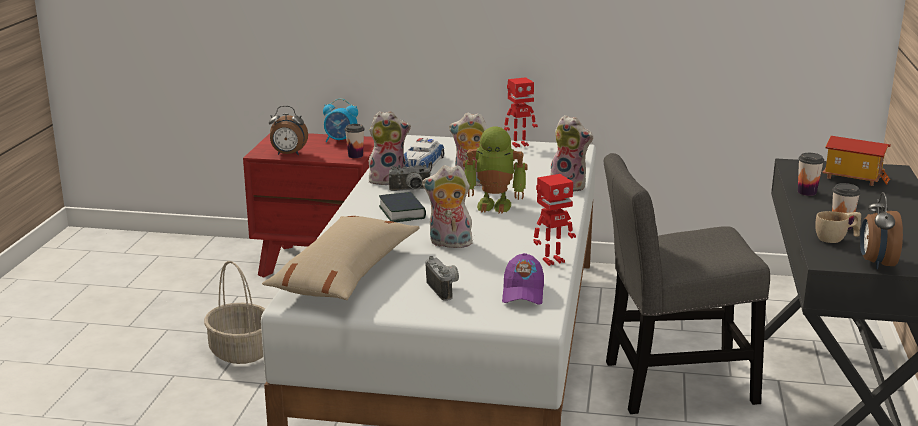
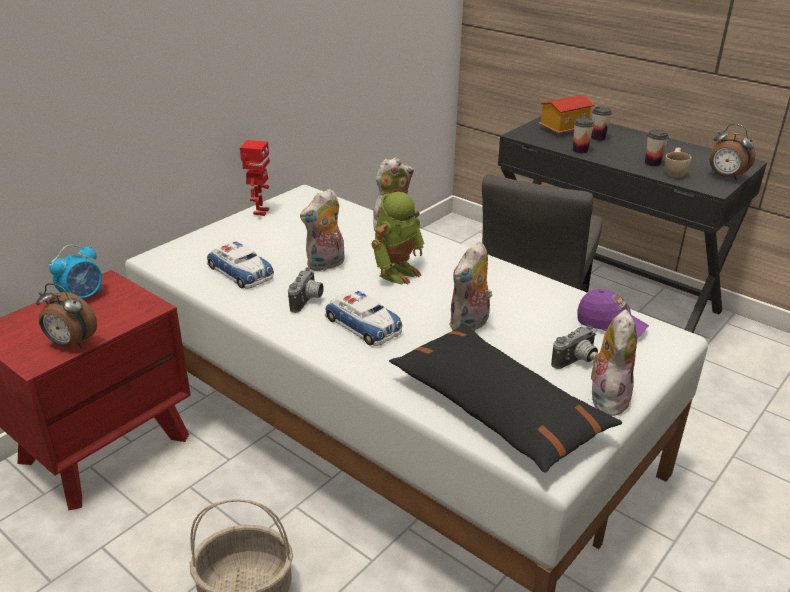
camera: 60 degrees left, 10 degrees up
beige pillow [262,216,419,300] -> black pillow [389,323,622,473]
alarm clock [269,106,308,155] -> alarm clock turned 75 degrees clockwise [36,283,97,348]
cup [345,124,365,158] -> cup moved to [591,106,612,141]
plush toy [369,111,411,185] -> plush toy moved to [590,309,637,416]
book [379,192,426,222] -> toy car [325,290,402,346]
camera [425,256,459,301] -> camera turned 135 degrees clockwise [551,325,598,369]
toy robot [533,174,576,266] -> none

